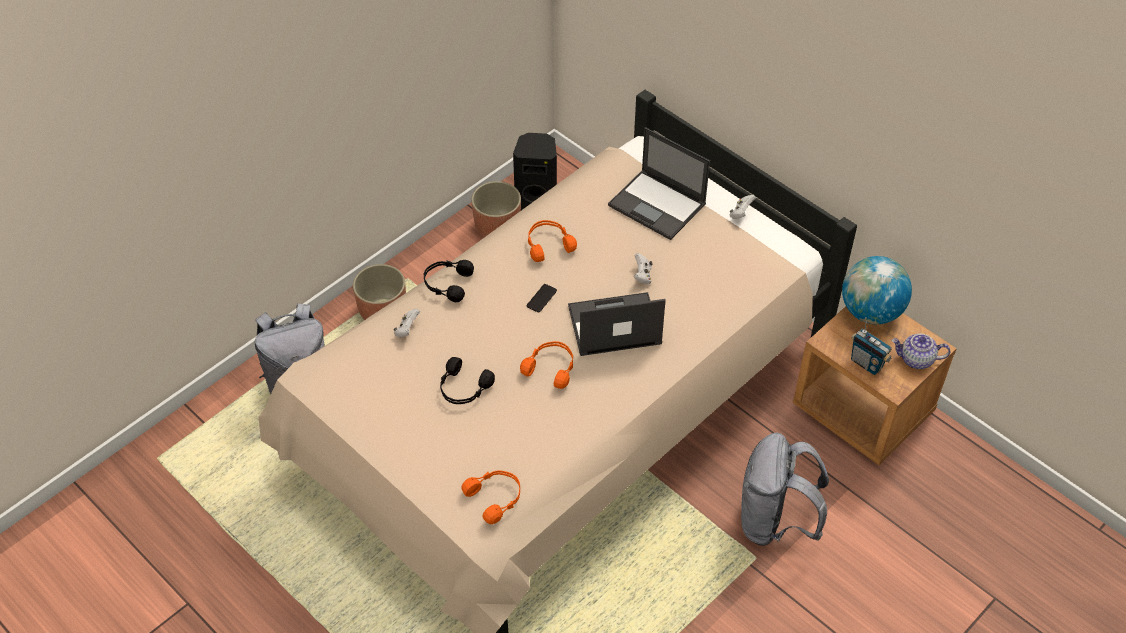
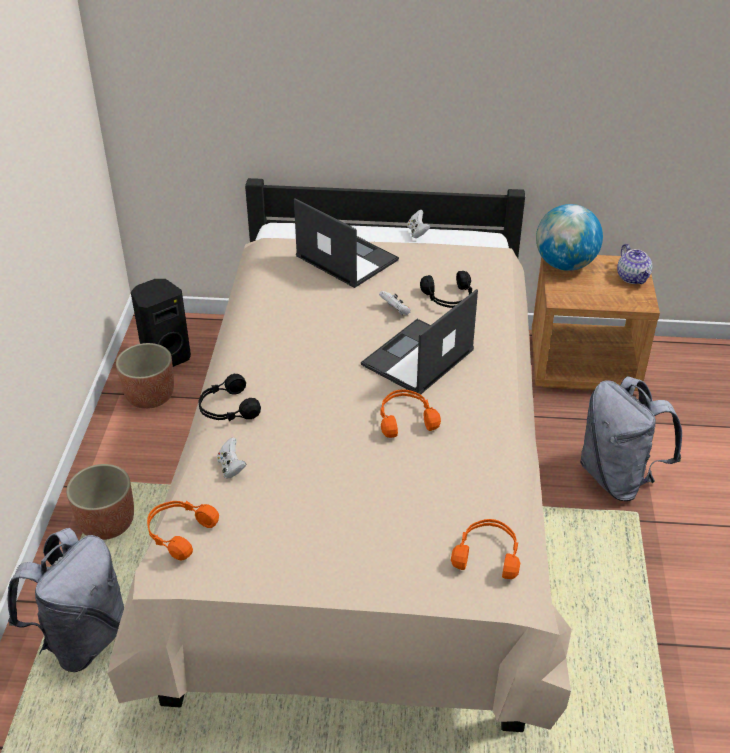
camera: 40 degrees left, 10 degrees down
black headphones [440,357,495,404] -> black headphones moved to [420,271,472,308]
phone [527,284,557,313] -> none
orange headphones [528,220,577,262] -> orange headphones moved to [147,501,219,561]
laptop [608,127,710,240] -> laptop turned 135 degrees counterclockwise [294,198,399,288]
radio [851,317,892,375] -> none
teapot [892,333,950,369] -> teapot turned 75 degrees counterclockwise [617,244,652,284]

